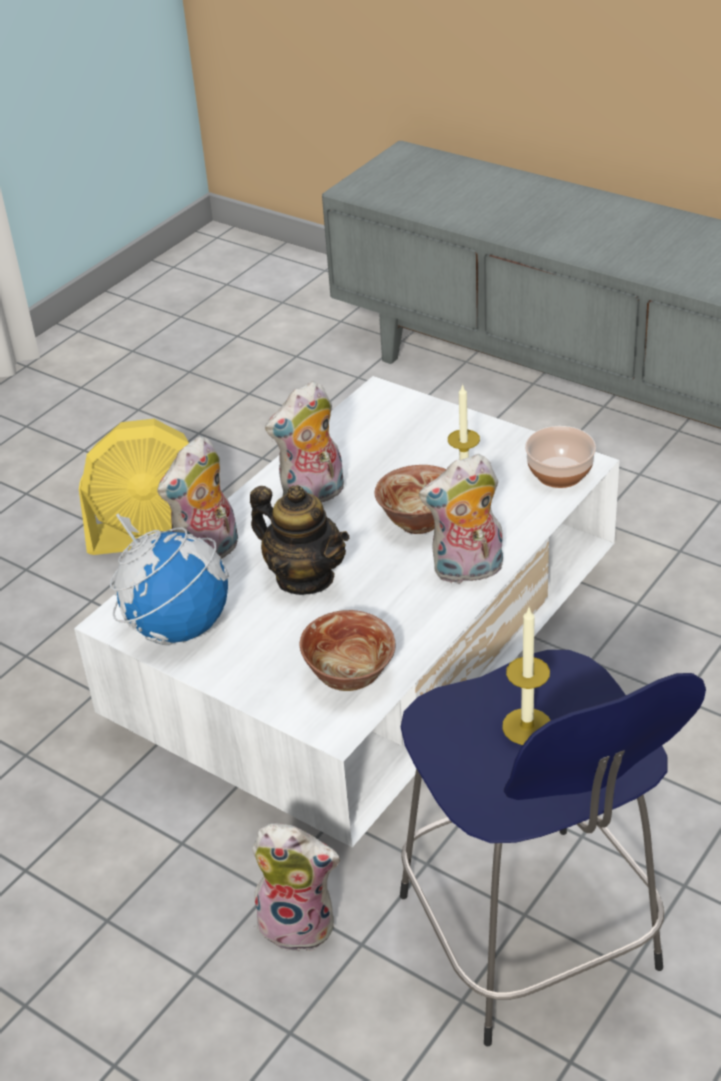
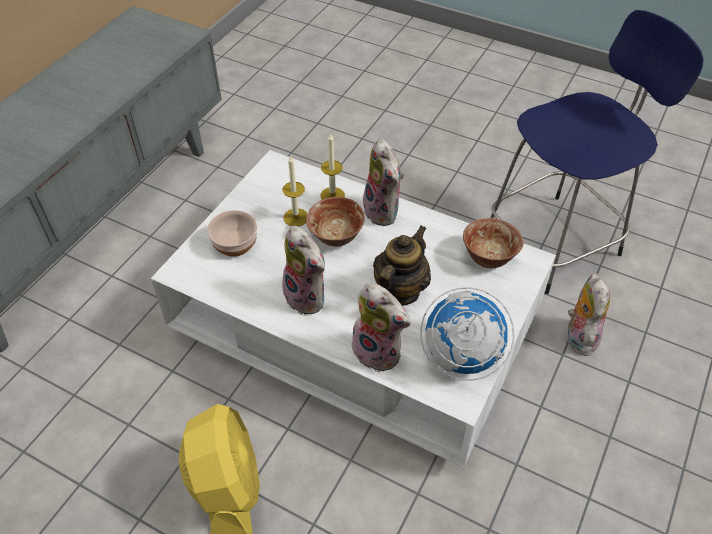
camera: 100 degrees left, 10 degrees up
candle [502,608,551,745] -> candle moved to [320,133,345,200]
bowl [525,426,596,488] -> bowl moved to [207,210,257,257]

